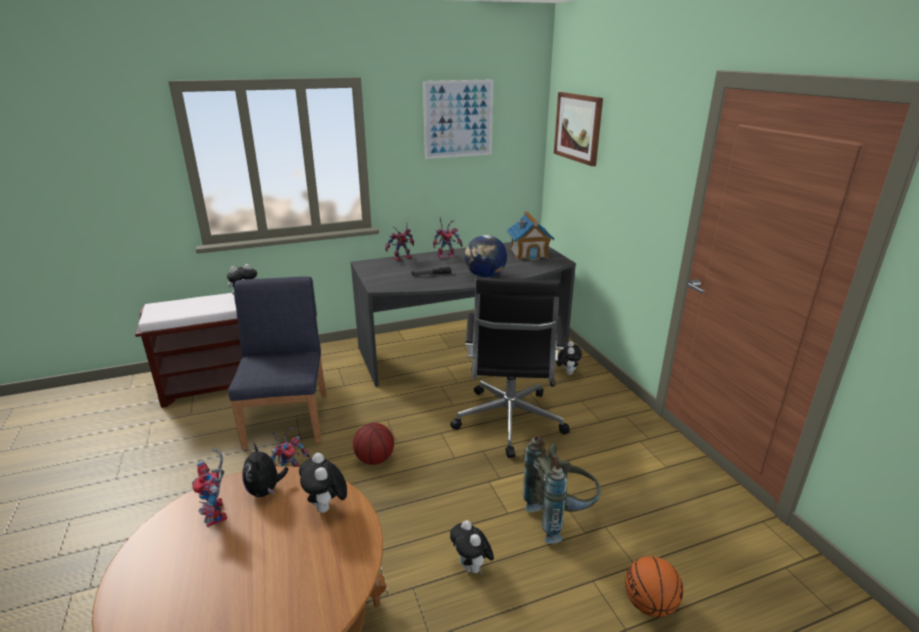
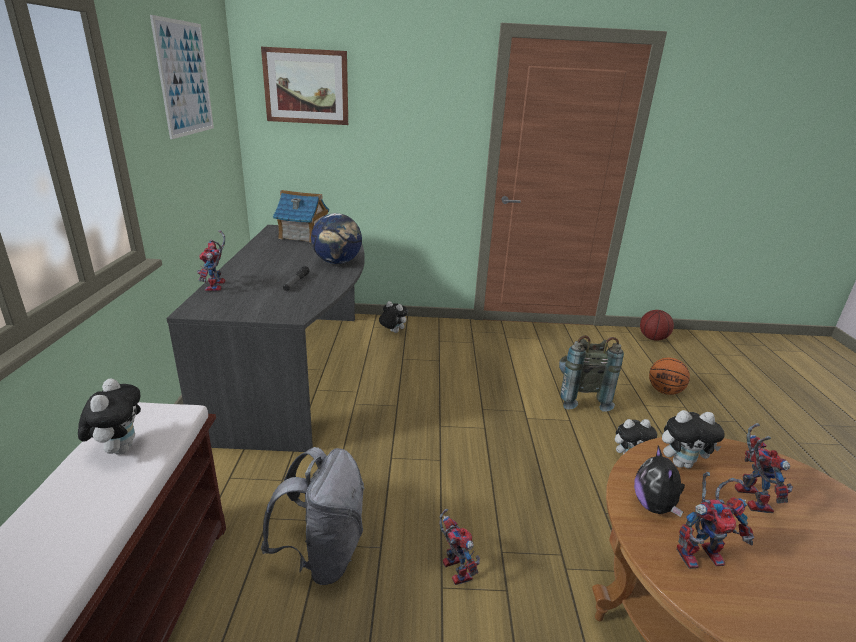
camera: 70 degrees left, 0 degrees up
blue chair [228,276,326,450] -> grey backpack [261,447,365,585]
plush toy [242,444,289,497] -> plush toy turned 90 degrees clockwise [634,446,685,517]
basketball [353,423,394,465] -> basketball moved to [640,310,674,341]
toy robot [433,218,463,259] -> toy robot moved to [735,423,793,513]
black office chair [450,277,570,458] -> none

